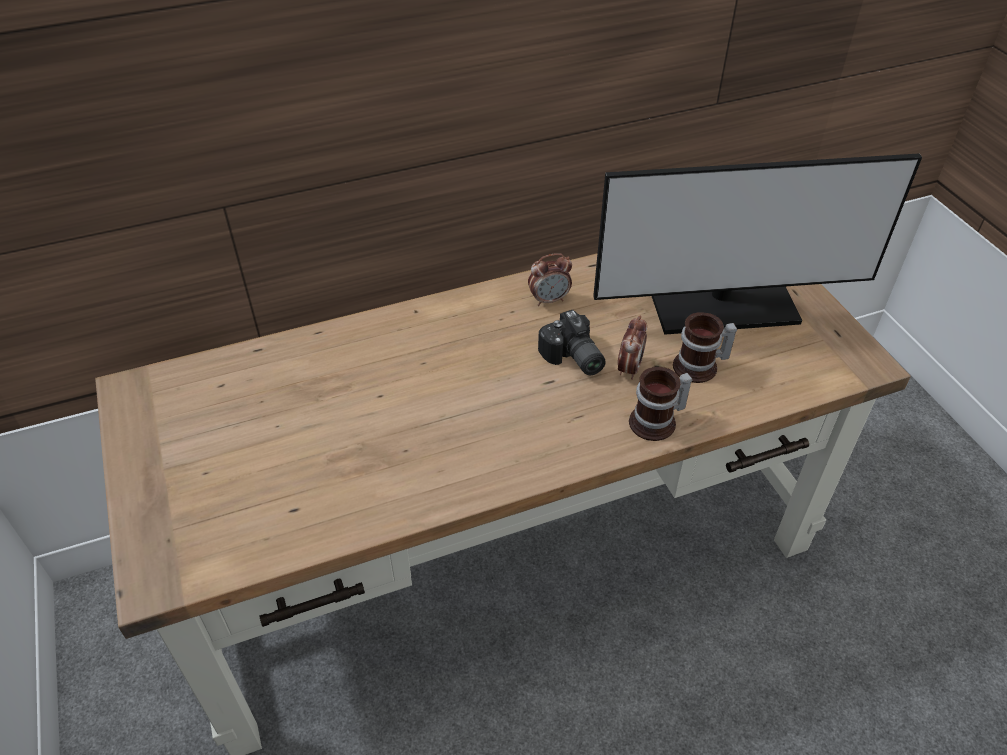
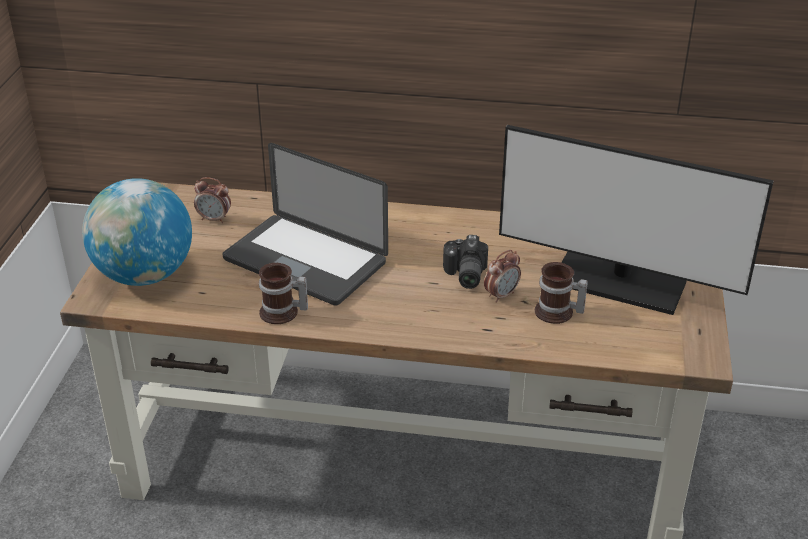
camera: 30 degrees right, 10 degrees down
alarm clock [528,253,572,306] -> alarm clock moved to [194,177,231,223]
mug [629,367,693,441] -> mug moved to [259,263,308,324]
none -> globe [82,178,192,286]
none -> laptop [223,143,388,305]

